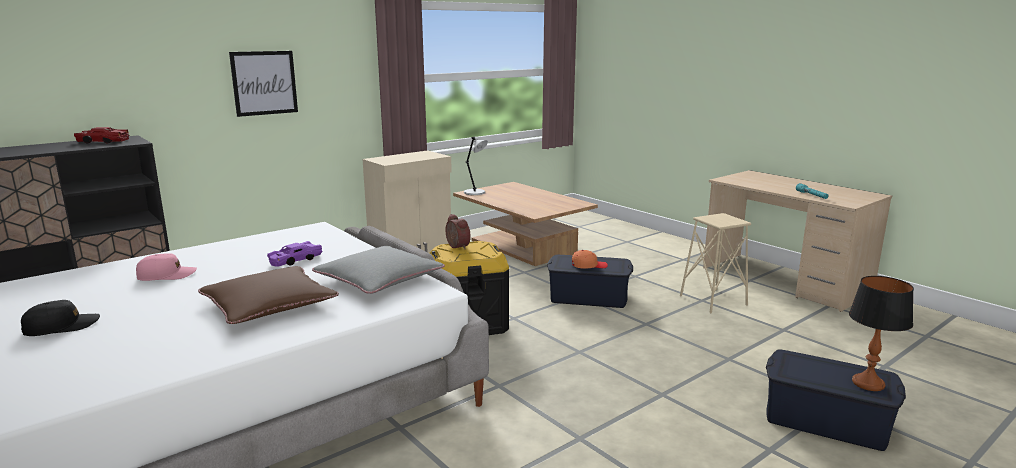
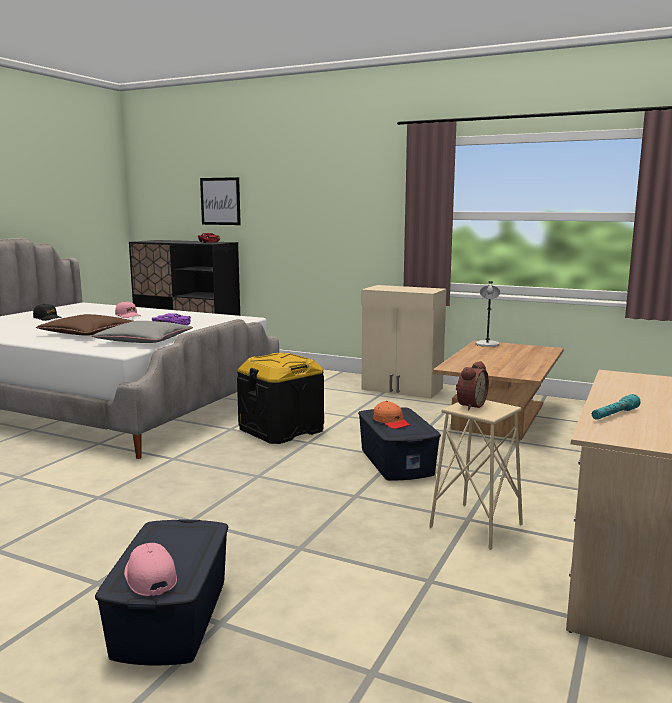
camera: 65 degrees right, 5 degrees down
picture [229,51,298,117] -> picture moved to [200,177,241,225]
alarm clock [446,214,471,249] -> alarm clock moved to [456,361,489,410]
table lamp [849,276,914,391] -> pink cap [124,543,177,596]

